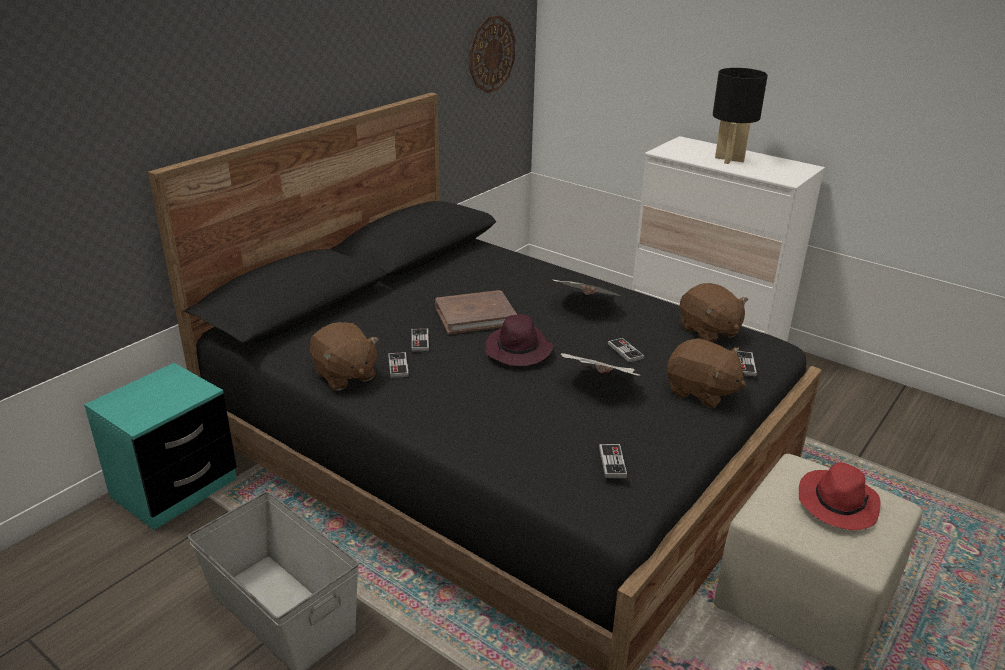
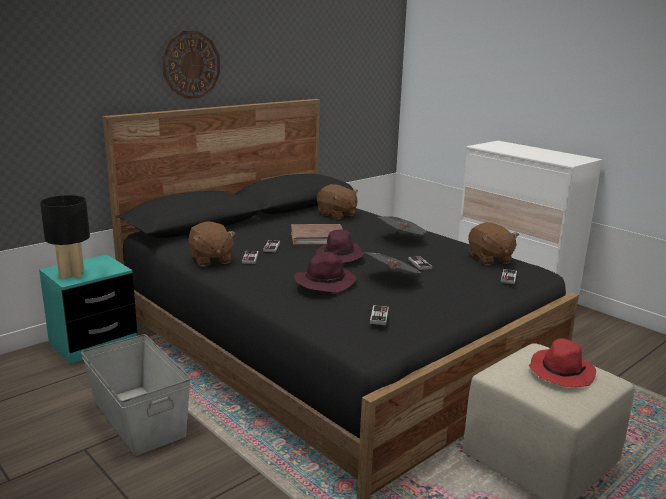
camera: 10 degrees right, 10 degrees down
wall clock [470,15,516,93] -> wall clock moved to [162,31,220,99]
brown plush toy [667,338,746,408] -> brown plush toy moved to [317,184,358,219]
black table lamp [713,68,768,164] -> black table lamp moved to [40,195,90,279]
none -> purple hat [294,252,356,293]

